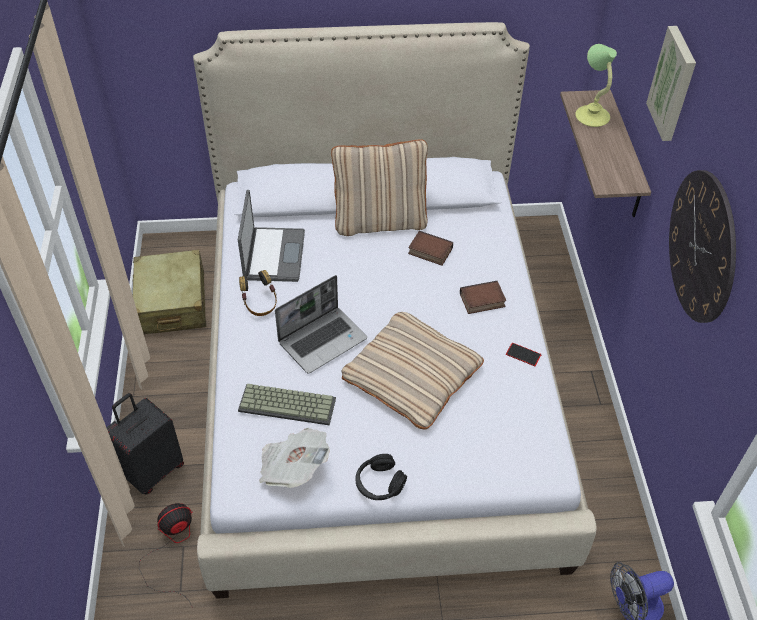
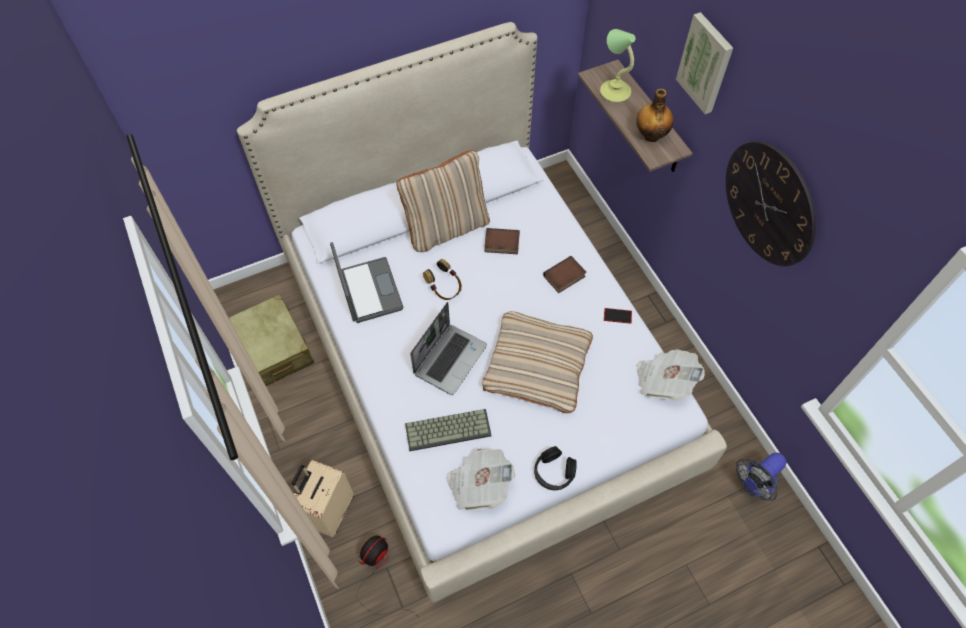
camera: 20 degrees left, 10 degrees up
black suitcase [106,393,184,495] -> beige suitcase [292,460,354,537]
headphones [239,270,277,316] -> headphones moved to [423,259,462,300]
none -> bottle [636,89,674,142]
none -> newspaper [636,349,705,400]

